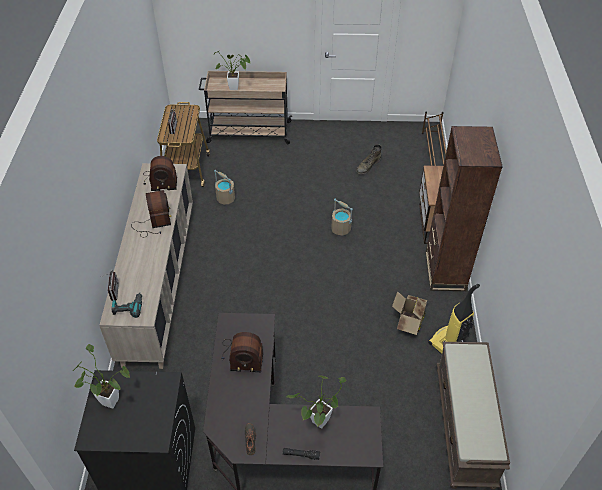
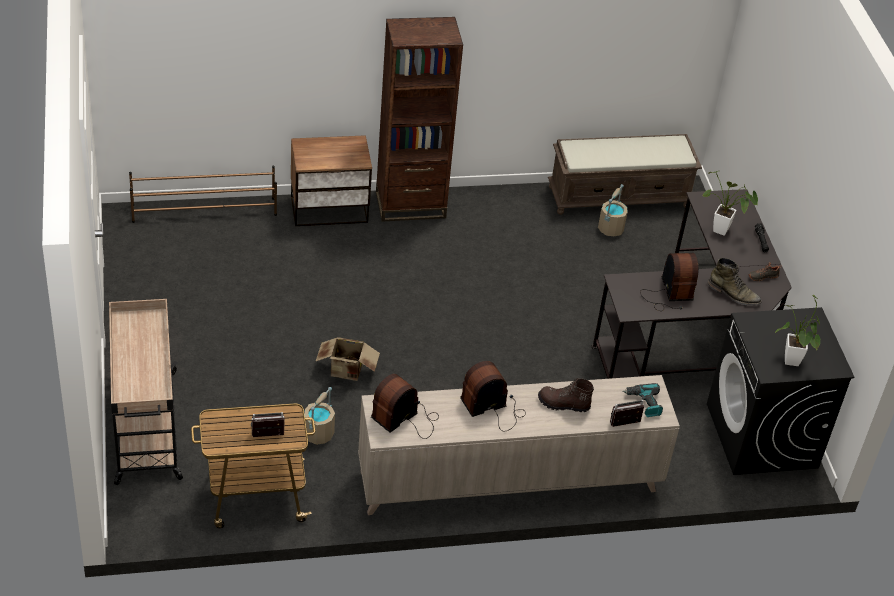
camera: 105 degrees left, 5 degrees down
radio [143,156,177,191] -> radio turned 120 degrees counterclockwise [371,374,439,439]
potted plant [214,51,250,90] -> none
beige bucket [331,199,353,236] -> beige bucket moved to [598,184,628,236]
green boot [356,145,382,175] -> green boot moved to [708,258,761,306]
cardboard box [392,291,428,335] -> cardboard box moved to [316,337,380,381]
vacuum cleaner [428,284,480,354] -> none
none -> brown boot [538,378,594,412]

